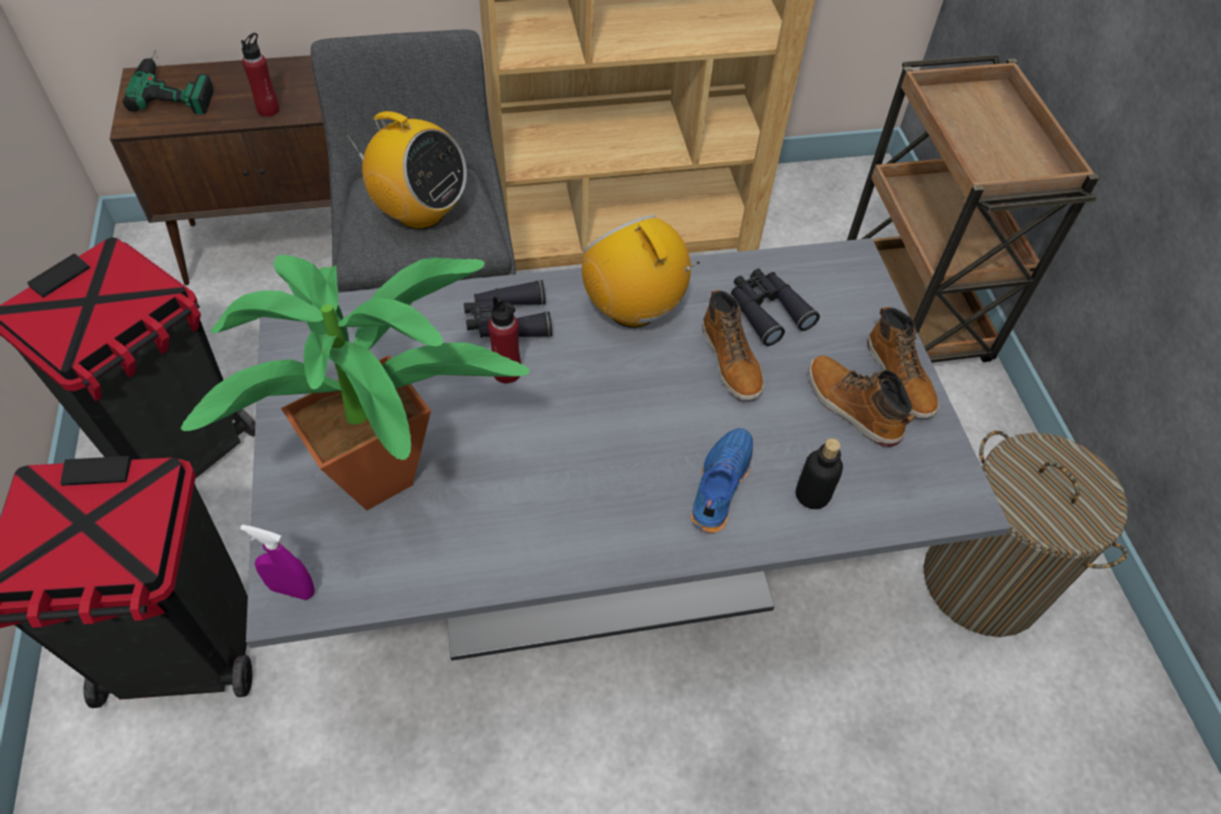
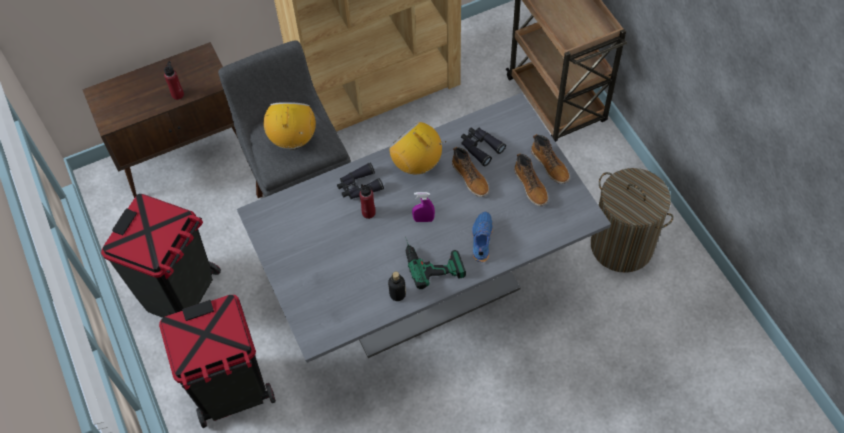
camera: 10 degrees left, 5 degrees up
power drill [122,50,214,114] -> power drill moved to [405,236,466,289]
potted plant [181,254,530,510] -> none
purple spray bottle [240,524,315,600] -> purple spray bottle moved to [412,192,435,222]
radio [346,111,467,229] -> radio turned 105 degrees counterclockwise [264,102,316,150]
bottle [796,438,843,509] -> bottle moved to [388,272,406,301]
boot [808,356,914,447] -> boot turned 150 degrees counterclockwise [514,153,548,206]

